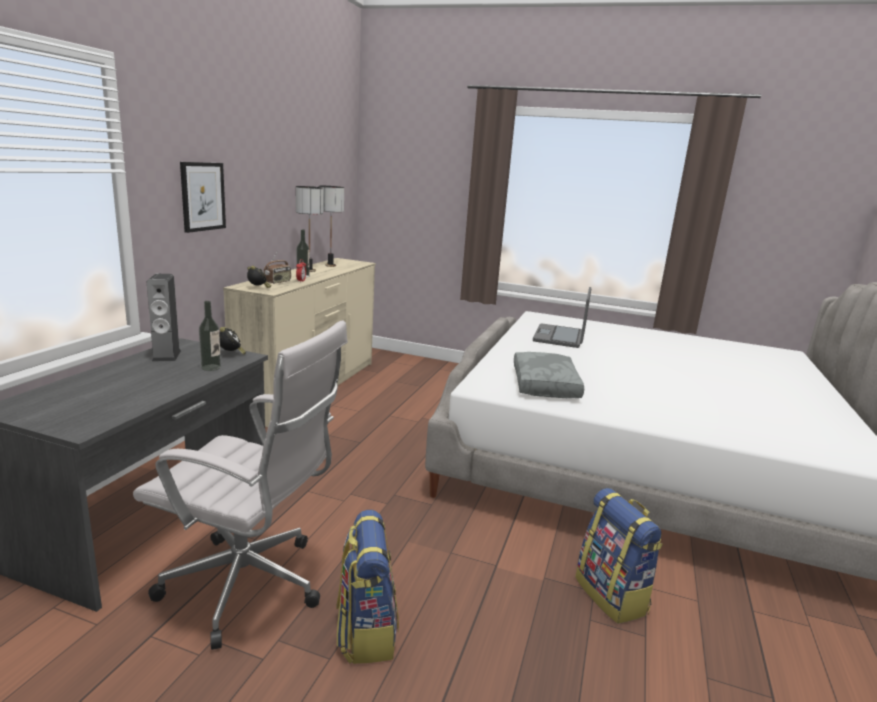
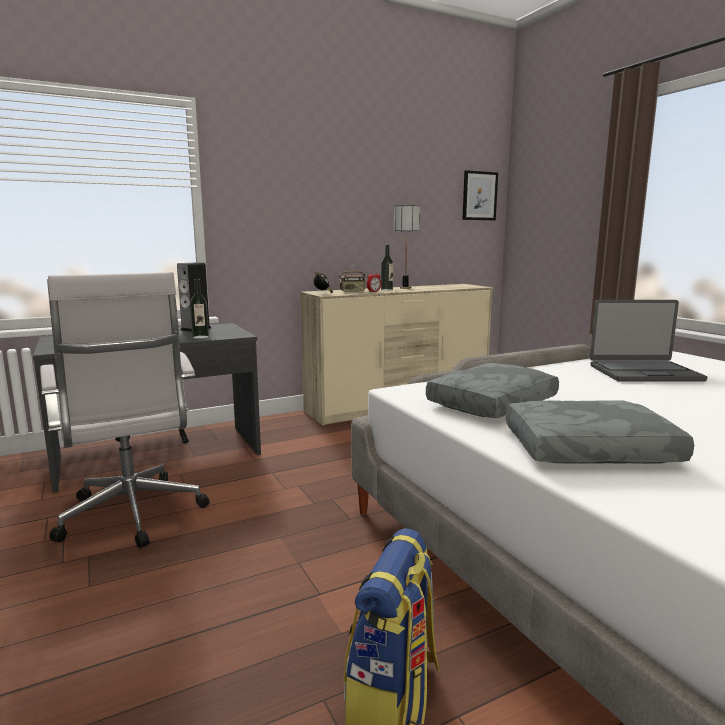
camera: 45 degrees right, 5 degrees down
picture [180,162,226,233] -> picture moved to [462,170,498,220]
alarm clock [219,327,246,355] -> none
table lamp [319,186,344,267] -> none
backpack [337,510,399,664] -> none
laptop [533,287,591,348] -> laptop turned 150 degrees counterclockwise [590,300,707,382]
none -> grey pillow [506,400,694,464]

